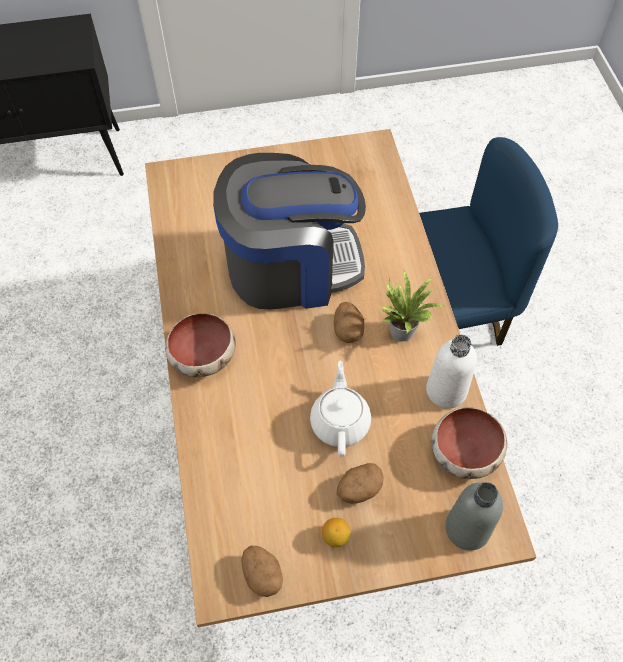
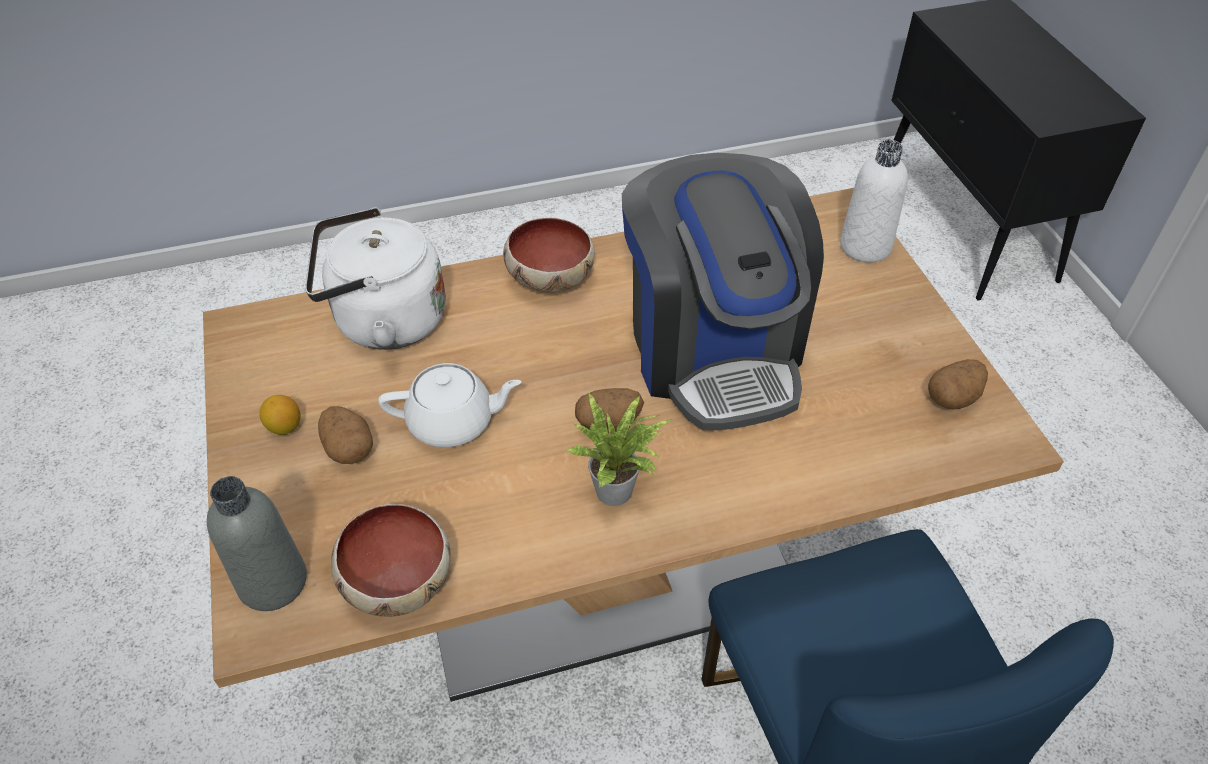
camera: 85 degrees right, 10 degrees down
potato [241,546,283,597] -> potato moved to [928,359,988,409]
white bottle [426,334,477,409] -> white bottle moved to [840,140,908,263]
none -> white kettle [305,207,446,350]

